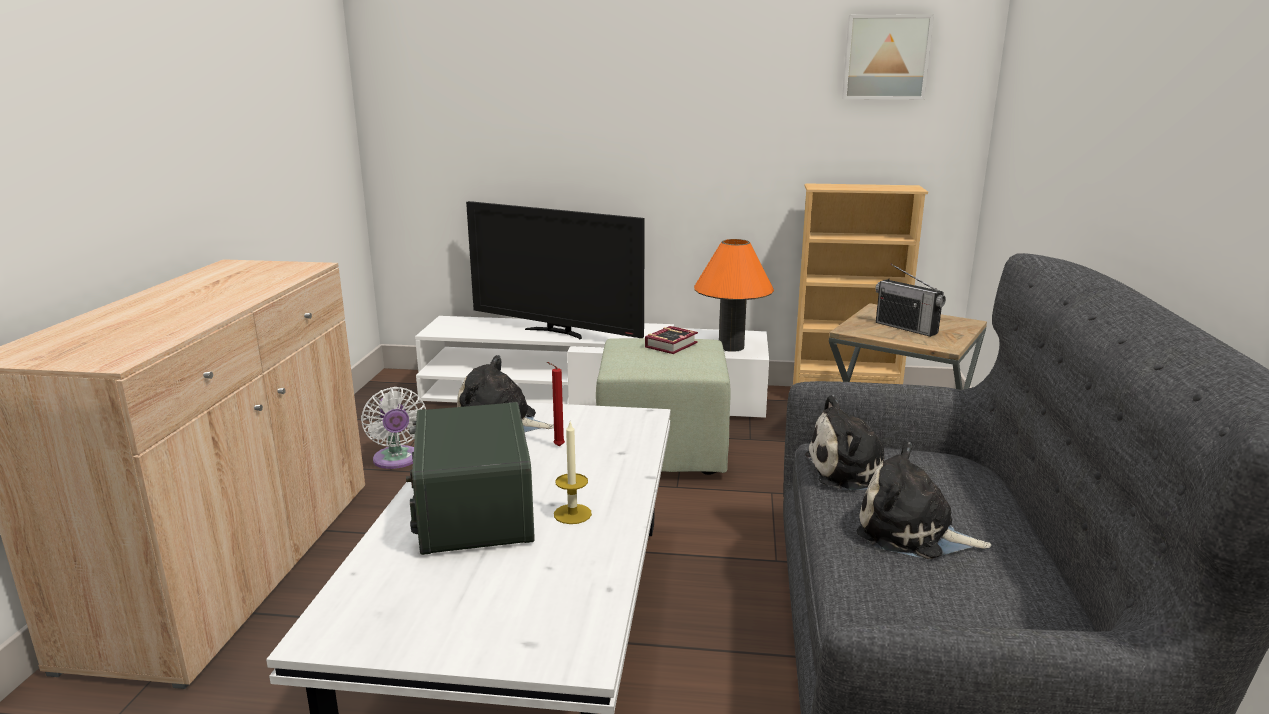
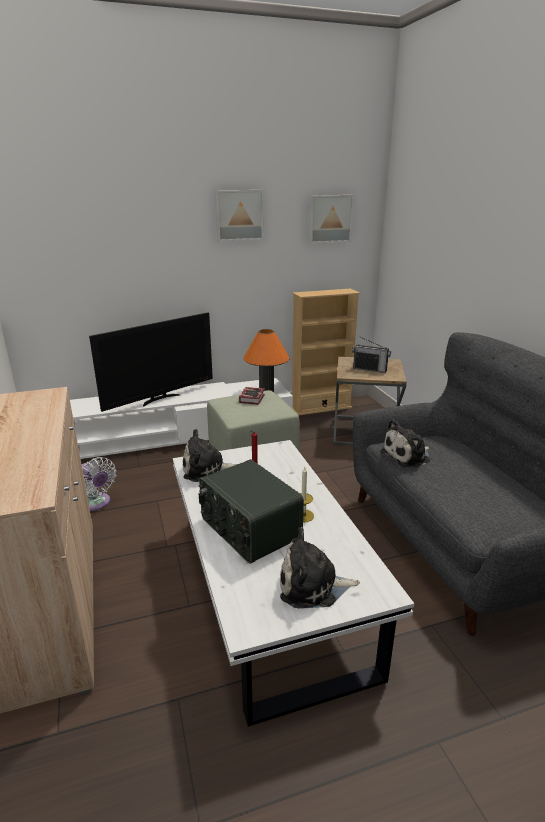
camera: 25 degrees left, 5 degrees up
television [466,201,645,340] -> television turned 45 degrees counterclockwise [89,312,213,412]
plush toy [857,442,991,559] -> plush toy moved to [280,527,360,609]
none -> picture [215,190,264,241]

